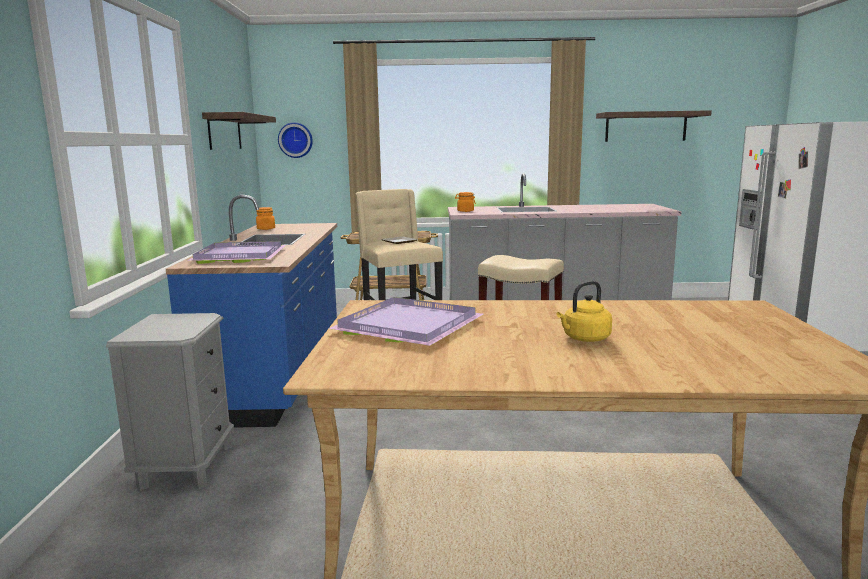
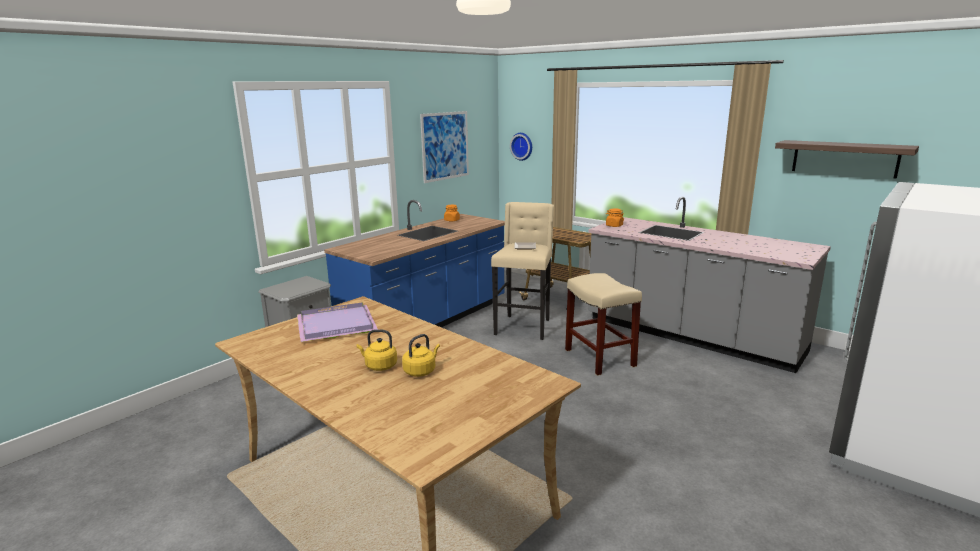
camera: 40 degrees right, 5 degrees up
purple tray [187,241,287,264] -> none
shelf [202,112,276,150] -> picture [420,111,469,183]
none -> yellow kettle [402,334,440,377]

